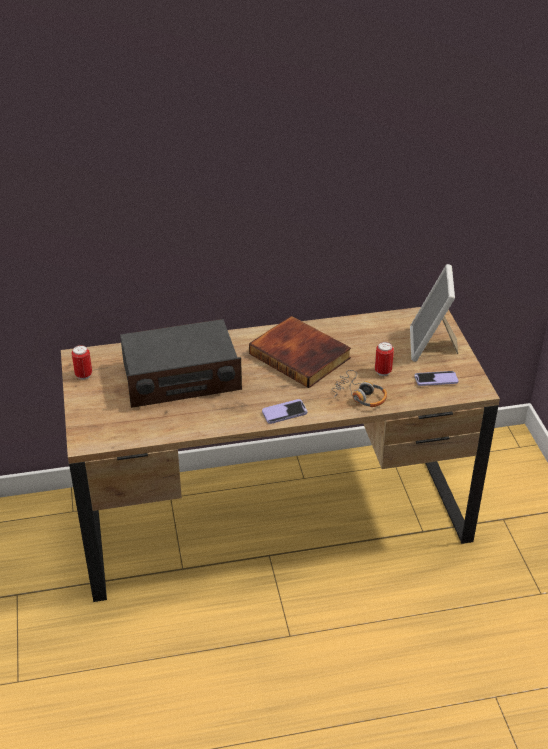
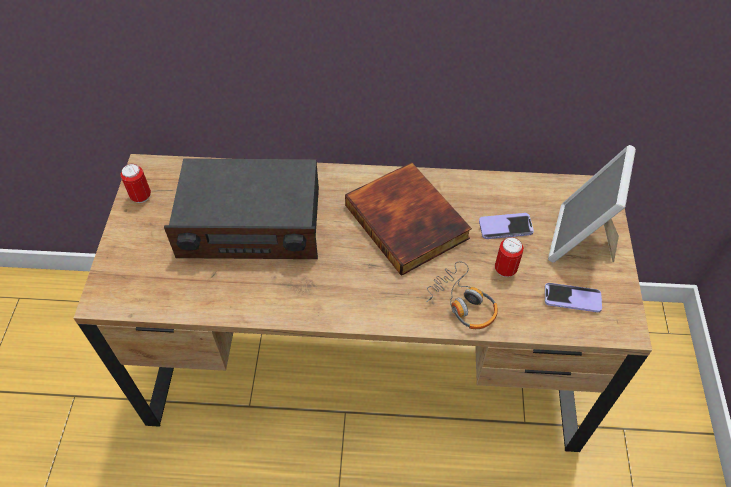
camera: 15 degrees right, 15 degrees up
phone [262,399,308,424] -> phone moved to [479,213,534,239]

